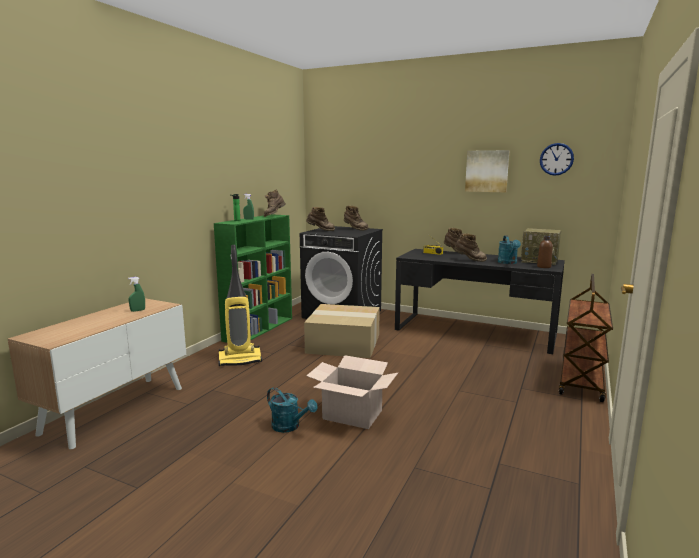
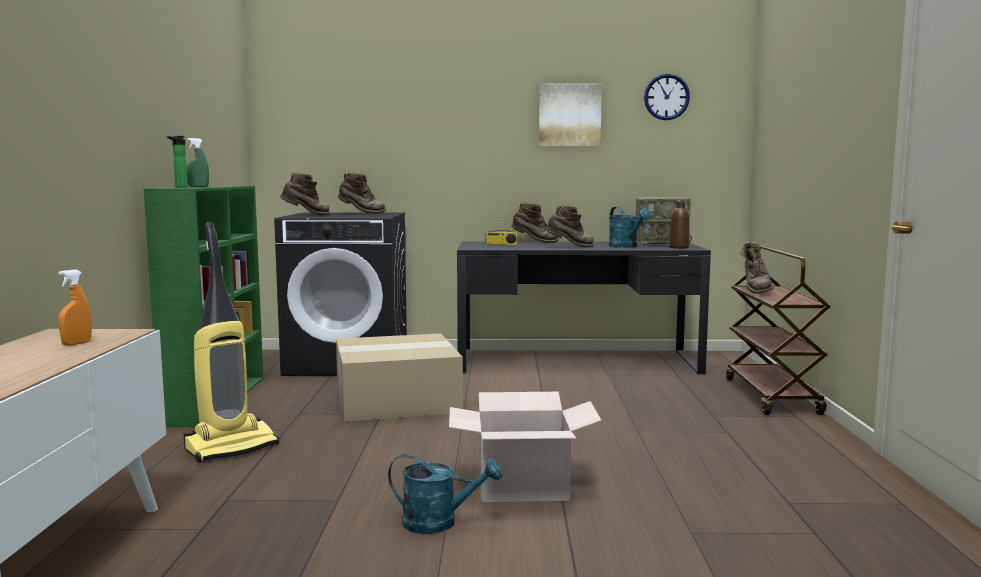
camera: 25 degrees left, 5 degrees down
green spray bottle [128,277,145,312] -> orange spray bottle [58,269,92,346]
brown boot [264,190,286,217] -> brown boot moved to [739,241,774,294]

